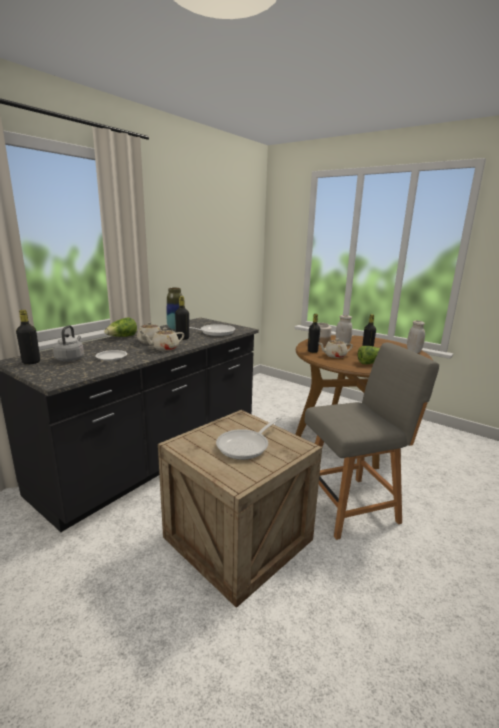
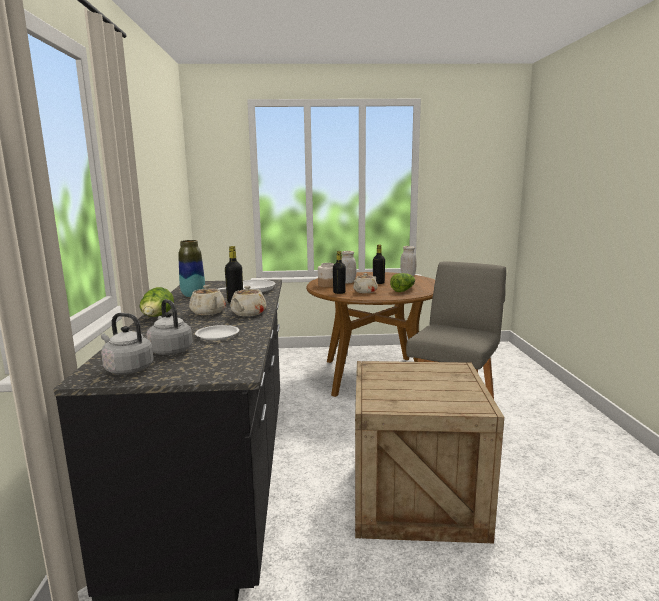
camera: 40 degrees left, 5 degrees down
black bottle [16,310,40,364] -> grey kettle [101,313,153,375]
frying pan [216,417,281,460] -> none

